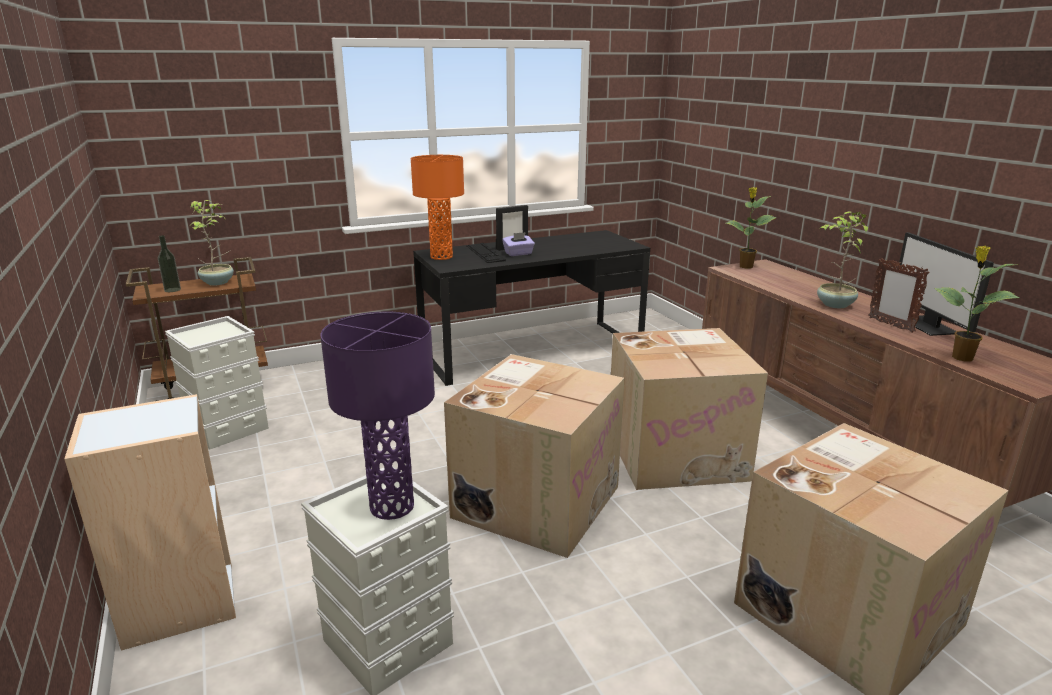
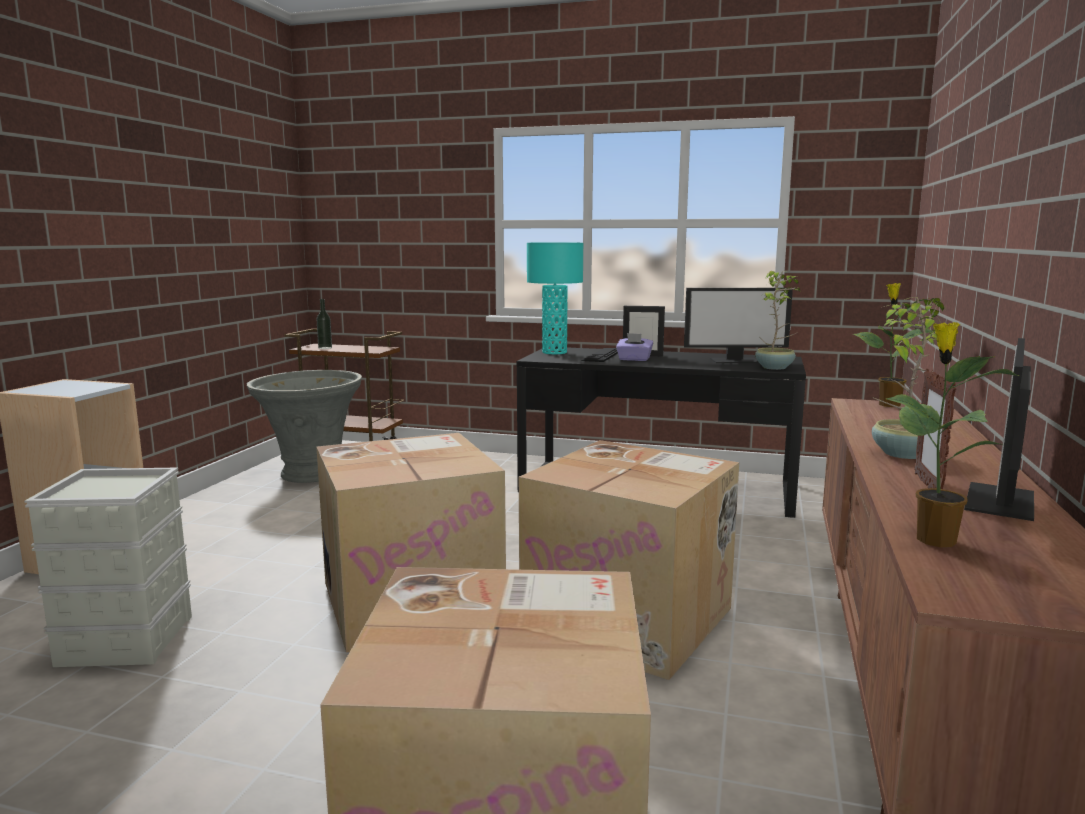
camera: 40 degrees right, 10 degrees down
grey storage box [165,316,269,449] -> grey planter [247,370,362,483]
potted plant [190,200,234,286] -> potted plant moved to [755,271,801,370]
purple table lamp [320,312,435,520] -> none
orange table lamp [411,155,464,260] -> turquoise table lamp [527,242,583,354]
none -> monitor [684,288,793,363]

